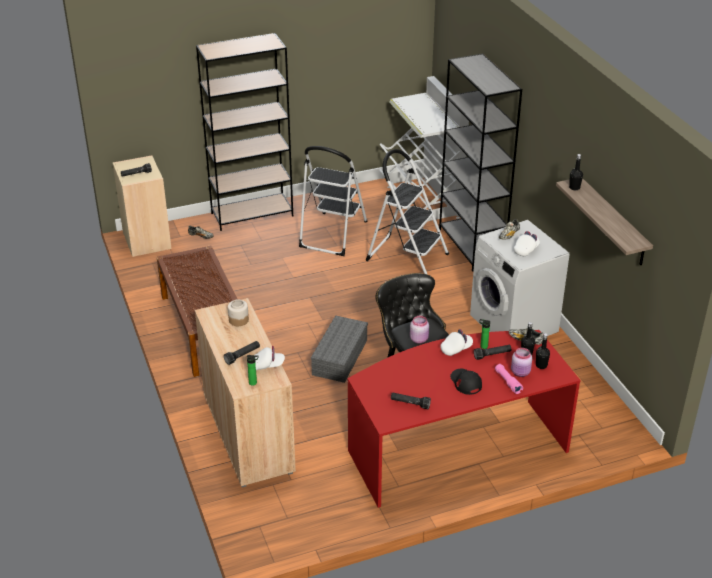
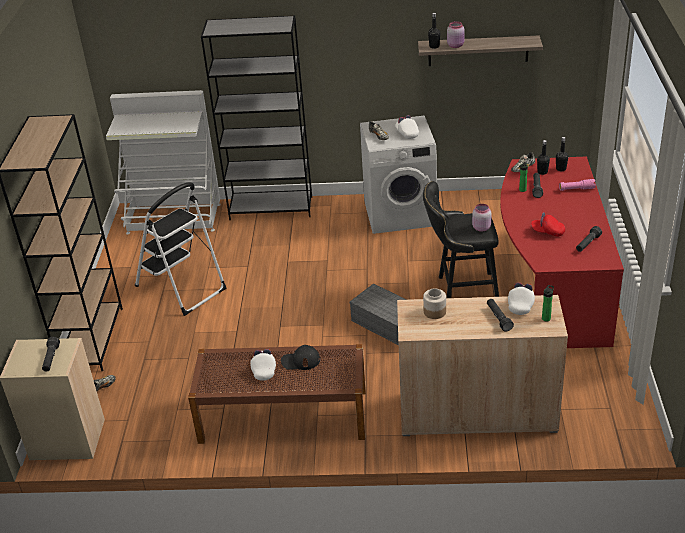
camera: 65 degrees left, 0 degrees up
step ladder [366,149,449,275] -> none
white cap [441,329,473,356] -> white cap moved to [250,349,276,381]
black cap [450,369,482,395] -> black cap moved to [281,345,320,370]
pink jar [511,348,532,377] -> pink jar moved to [447,21,465,48]
none -> red cap [531,212,565,237]

